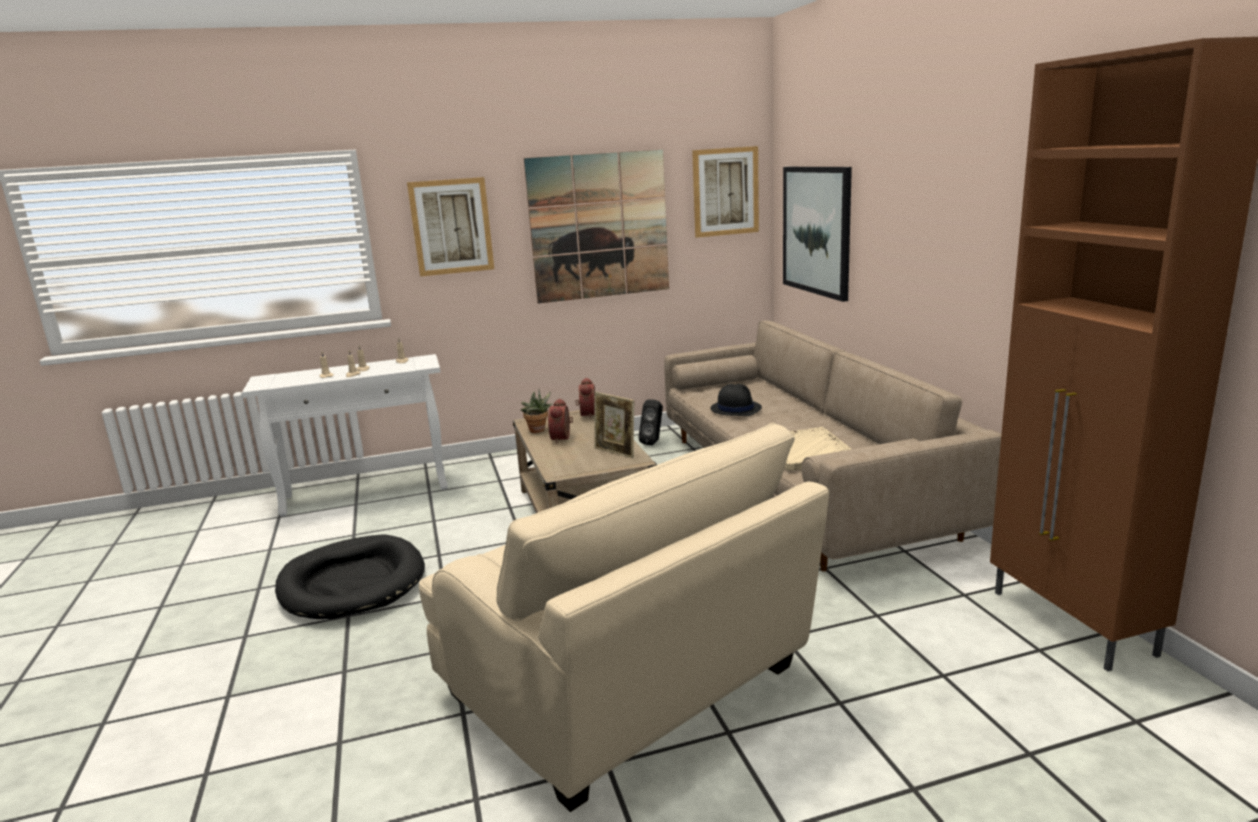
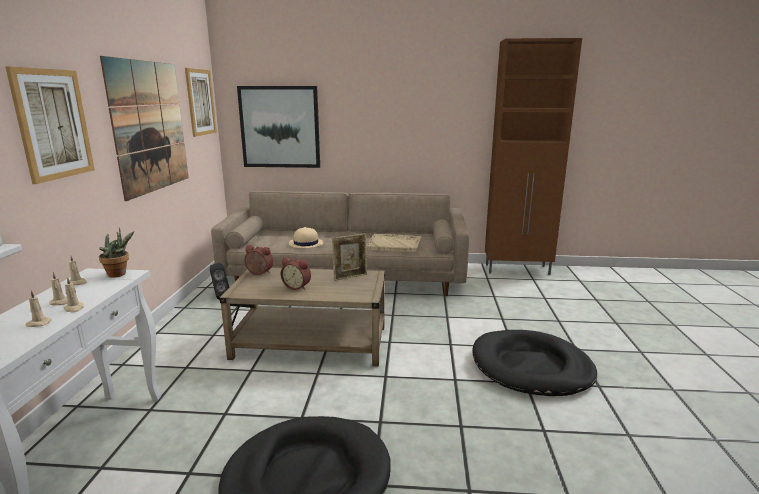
camera: 70 degrees left, 0 degrees up
beige armchair [419,423,829,812] -> black dog bed [472,330,597,396]
potted plant [521,390,553,433] -> potted plant moved to [99,227,134,278]
black hat [711,384,762,416] -> beige hat [289,227,323,248]

